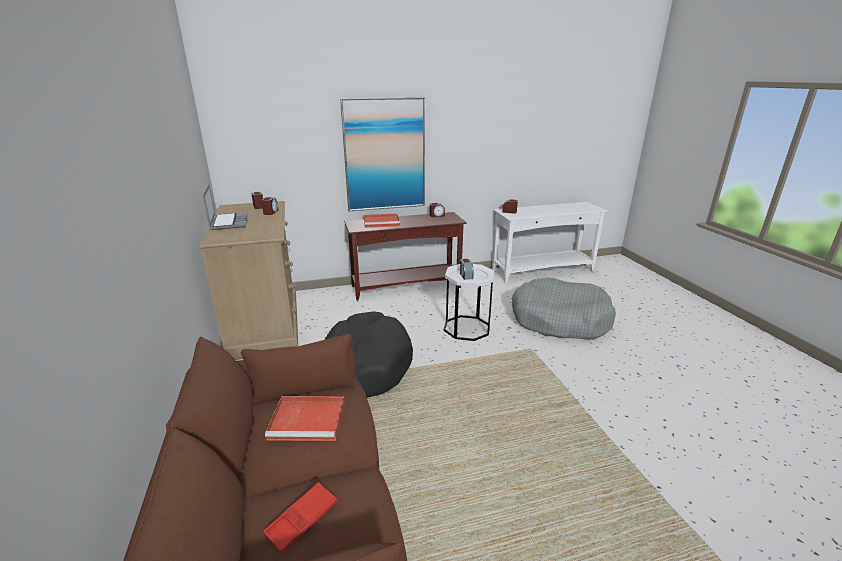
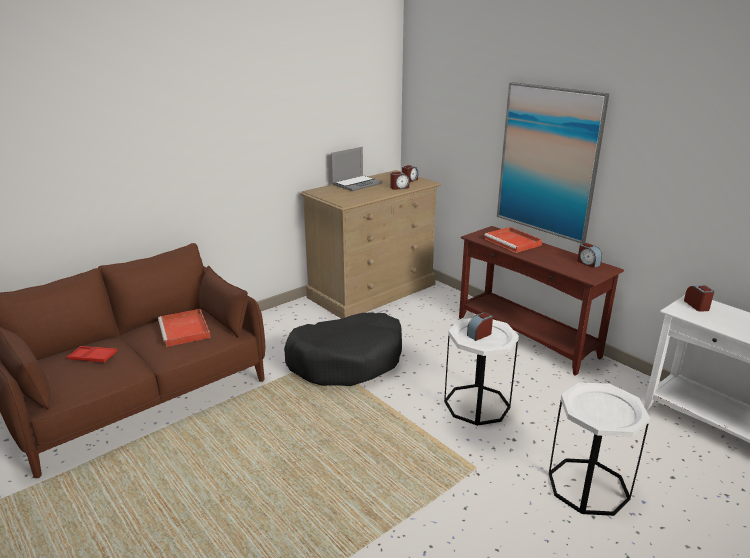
camera: 65 degrees right, 0 degrees up
grey dog bed [512,277,616,339] -> white side table [549,382,650,516]

